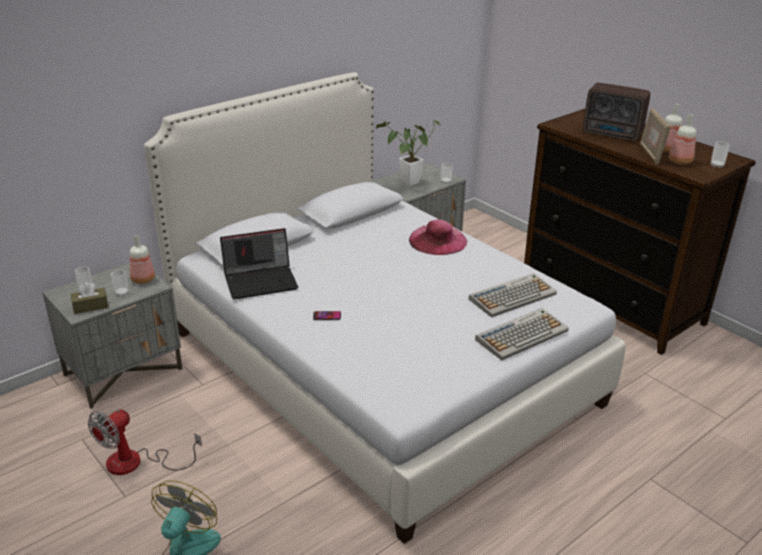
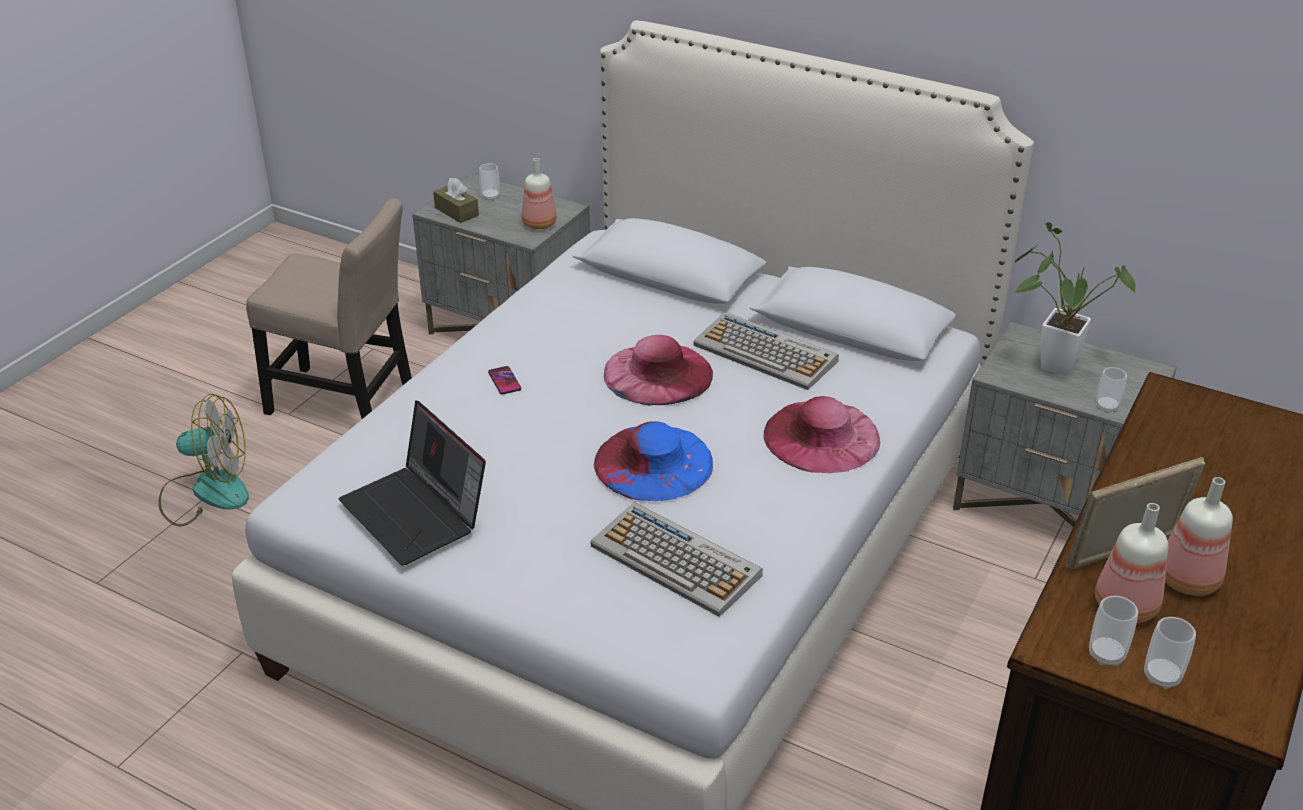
camera: 70 degrees right, 5 degrees up
fan [88,409,202,475] -> beige chair [246,198,412,419]
cup [111,270,129,297] -> cup moved to [1089,595,1138,666]
laptop [220,228,298,299] -> laptop moved to [339,400,486,566]
keyboard [475,308,569,360] -> keyboard moved to [694,312,839,390]
radio [583,83,650,141] -> none
none -> blue hat [594,421,713,501]
none -> pink hat [604,335,713,406]

